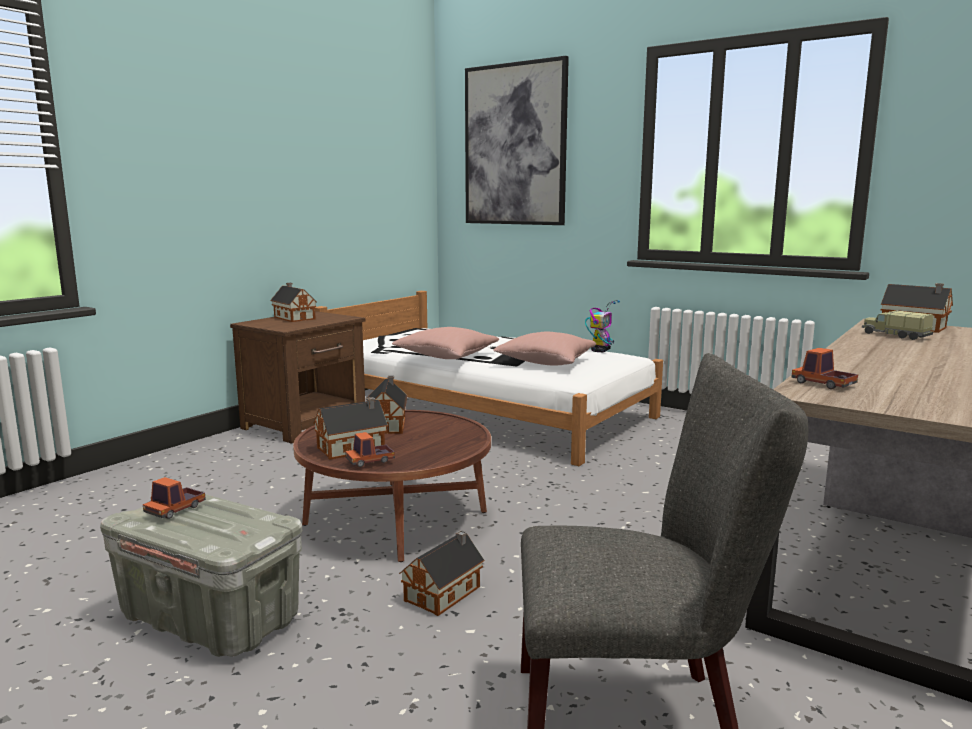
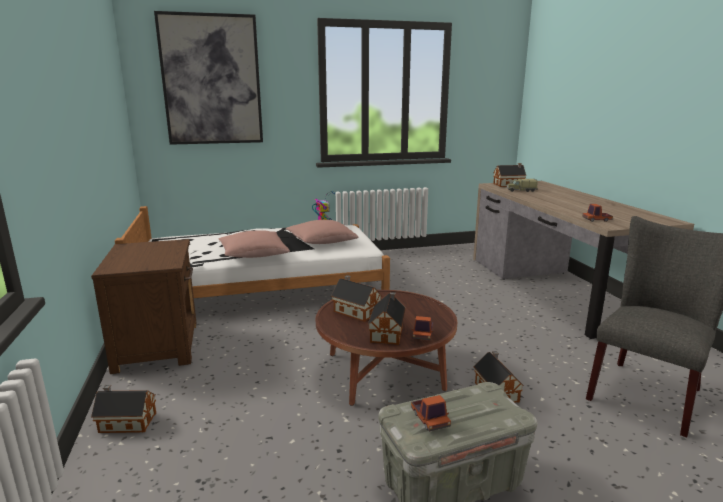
camera: 50 degrees left, 5 degrees up
toy house [270,283,317,322] -> toy house moved to [91,385,156,433]

